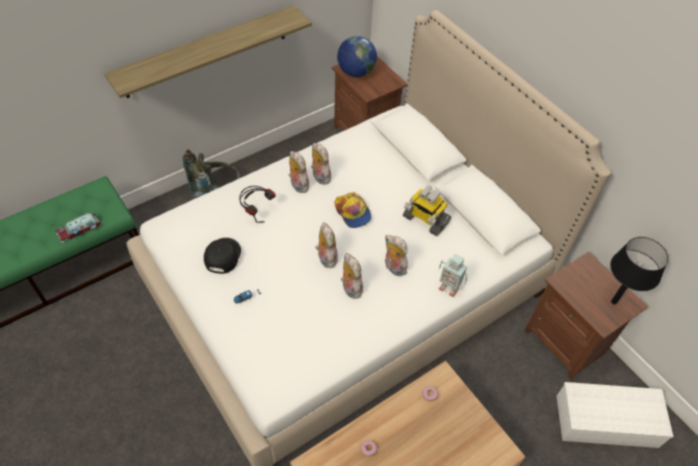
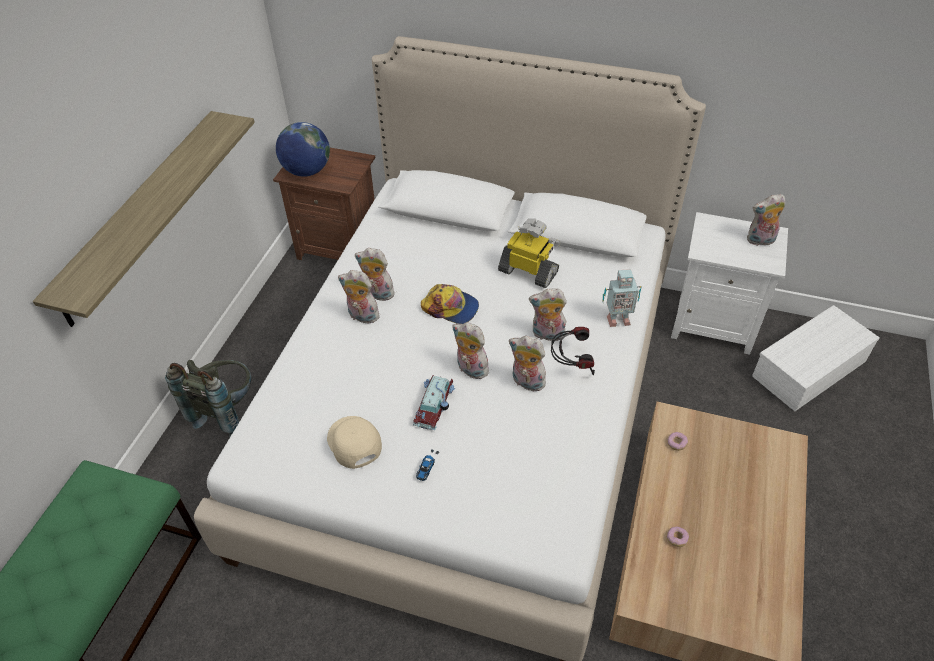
camera: 35 degrees left, 5 degrees down
toy car [55,213,102,243] -> toy car moved to [413,375,455,430]
black cap [204,238,241,274] -> beige cap [327,416,382,469]
headphones [239,186,276,223] -> headphones moved to [551,327,595,375]
toy robot [403,185,451,236] -> toy robot turned 150 degrees counterclockwise [498,218,561,288]
brown nightstand [525,252,648,380] -> white nightstand [671,212,788,355]
black table lamp [610,237,668,304] -> plush toy [747,194,785,246]

